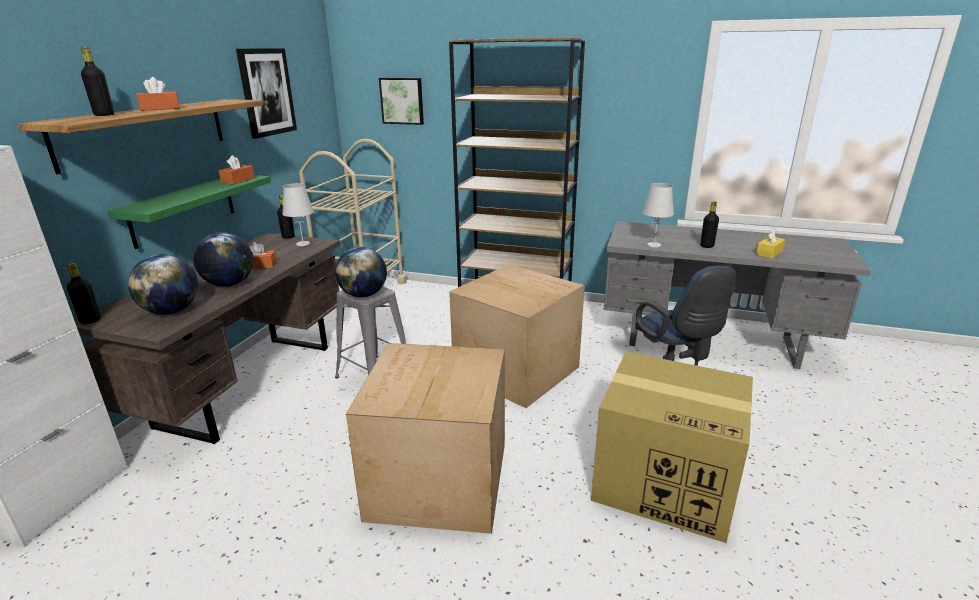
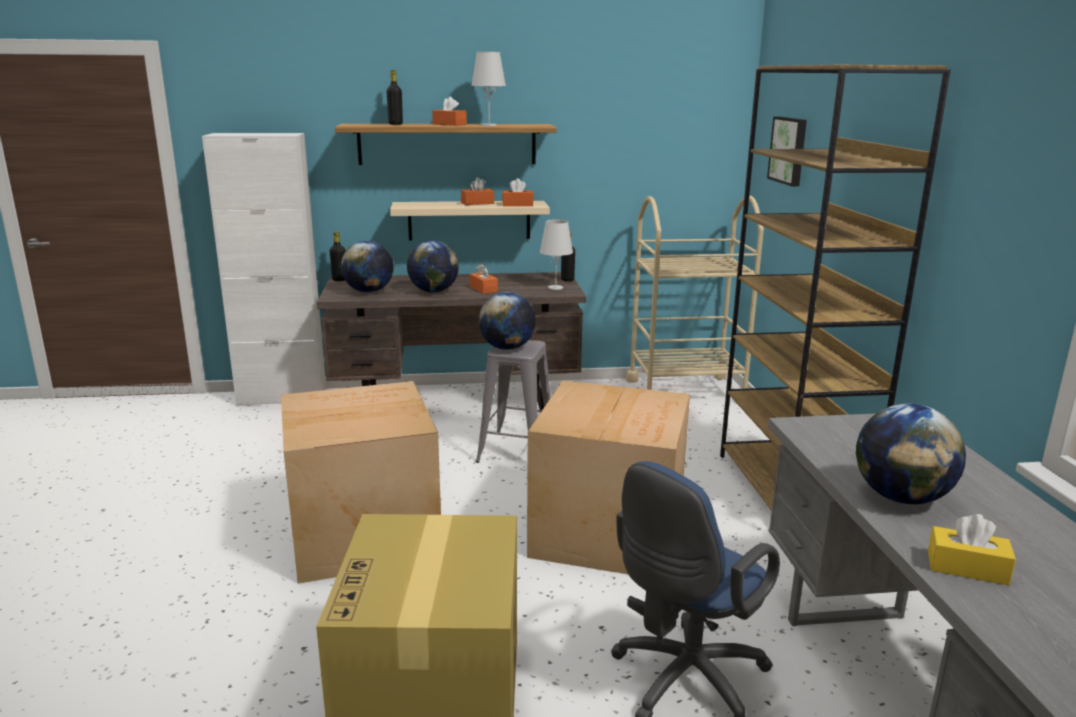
camera: 65 degrees right, 5 degrees down
green shelf [107,175,271,249] -> beige shelf [390,201,550,241]
picture [236,48,297,139] -> none
white table lamp [642,183,674,248] -> white table lamp moved to [471,52,506,126]
black bottle [700,201,719,248] -> globe [856,403,966,504]
none -> orange tissue box [461,177,494,205]

